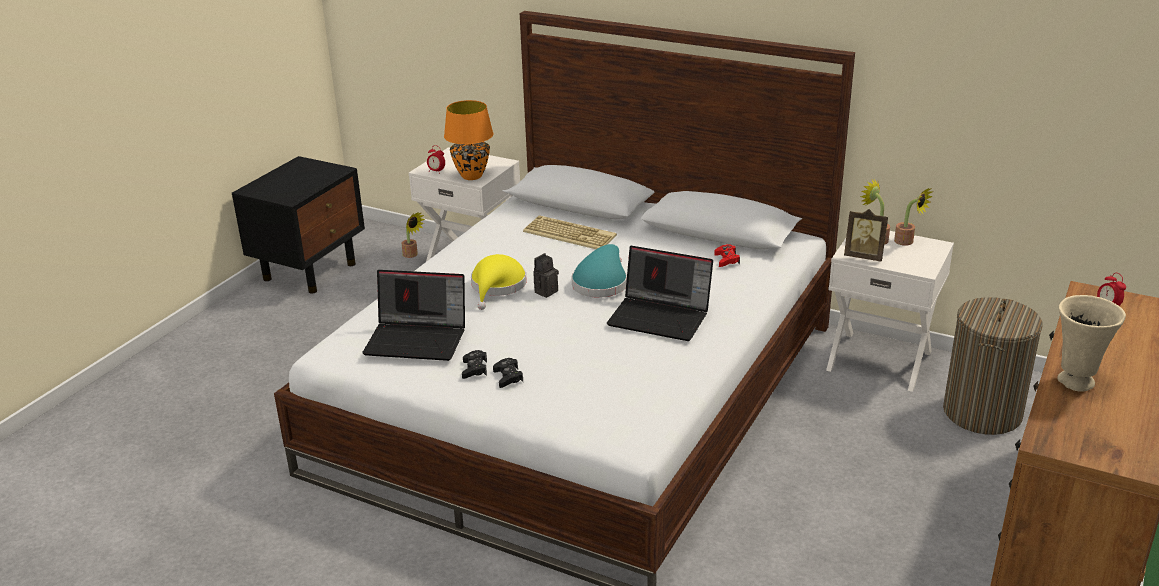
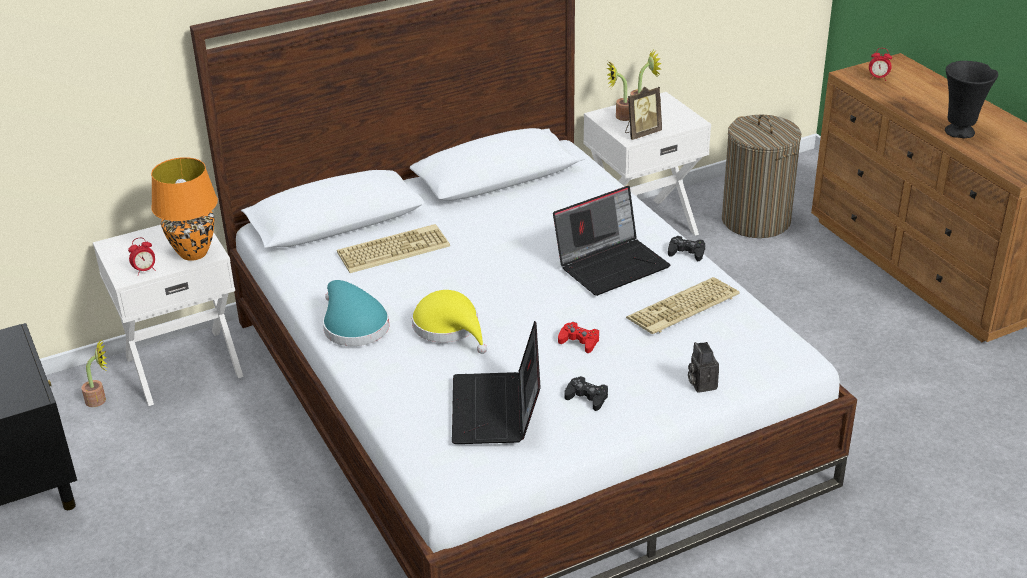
camera: 55 degrees left, 5 degrees up
laptop [362,270,465,361] -> laptop turned 135 degrees clockwise [452,321,541,444]
black game controller [493,358,523,388] -> black game controller moved to [668,236,705,261]
camera [533,253,559,298] -> camera moved to [688,342,719,393]
turquoise hat [572,244,627,298] -> turquoise hat moved to [323,280,389,346]
red game controller [714,244,740,267] -> red game controller moved to [558,322,599,353]
beige vase [1057,295,1126,392] -> black vase [945,61,998,139]
none -> keyboard [626,277,740,334]

